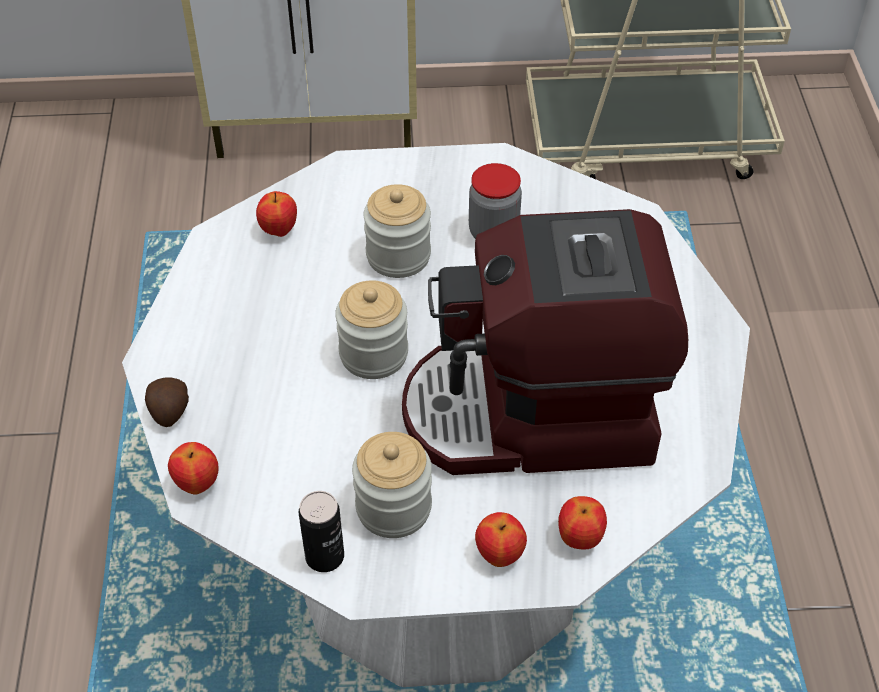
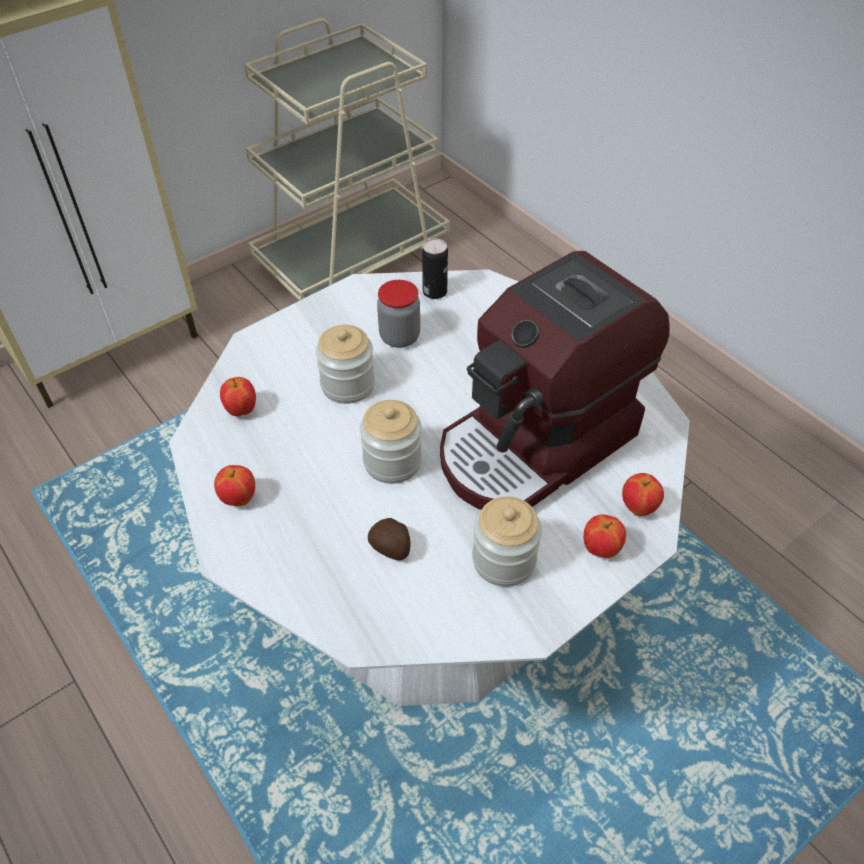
camera: 35 degrees left, 0 degrees up
potato [145,377,189,427] -> potato moved to [368,518,411,560]
apple [168,442,219,495] -> apple moved to [214,465,255,506]
can [299,491,344,572] -> can moved to [422,239,448,299]

